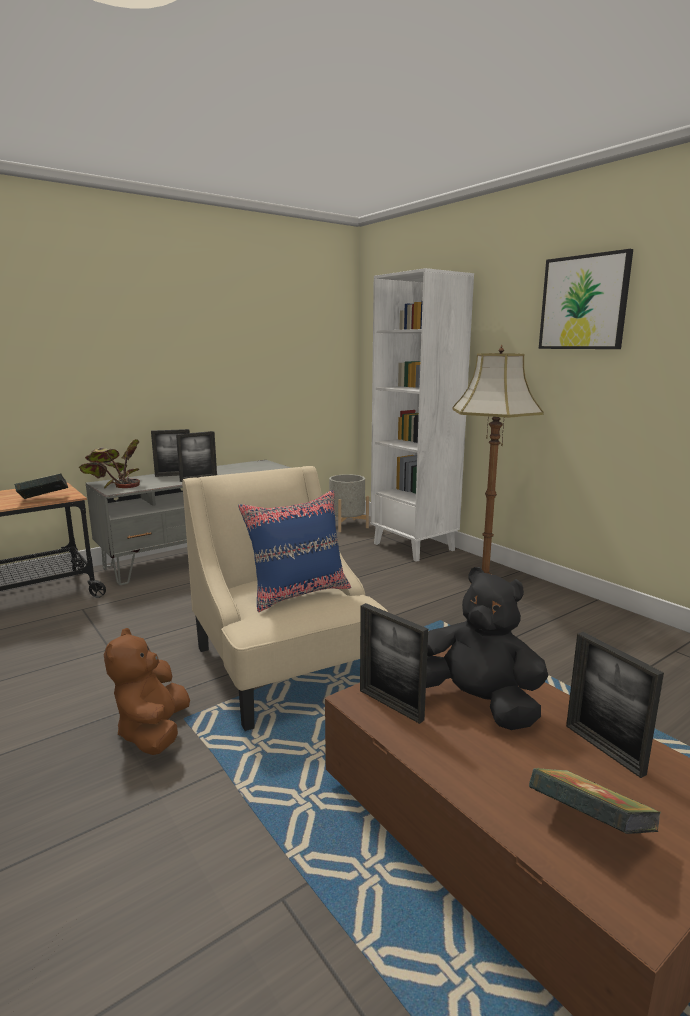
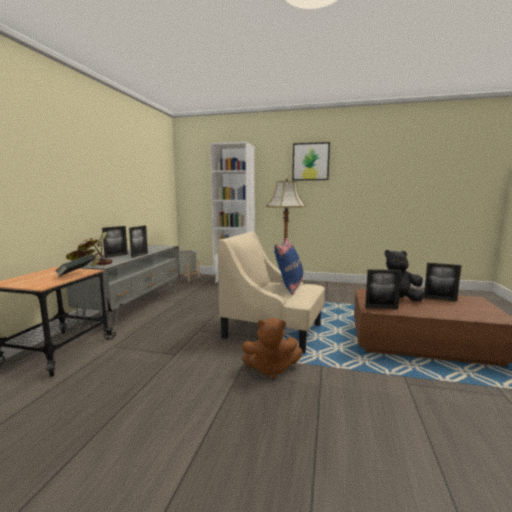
camera: 40 degrees left, 5 degrees down
brown plush toy [104,628,190,755] -> brown plush toy turned 45 degrees counterclockwise [242,318,303,380]
book [529,768,661,834] -> none

